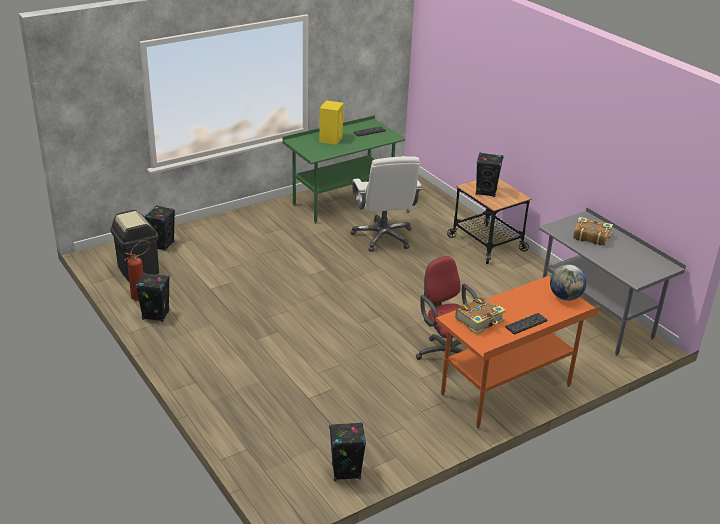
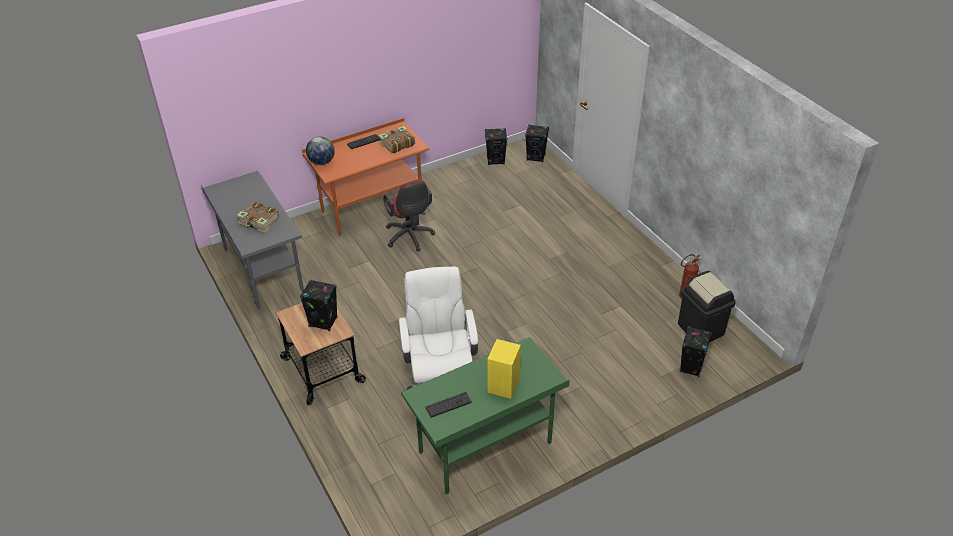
camera: 175 degrees left, 10 degrees up
black speaker [136,273,170,322] -> black speaker moved to [525,125,549,162]

